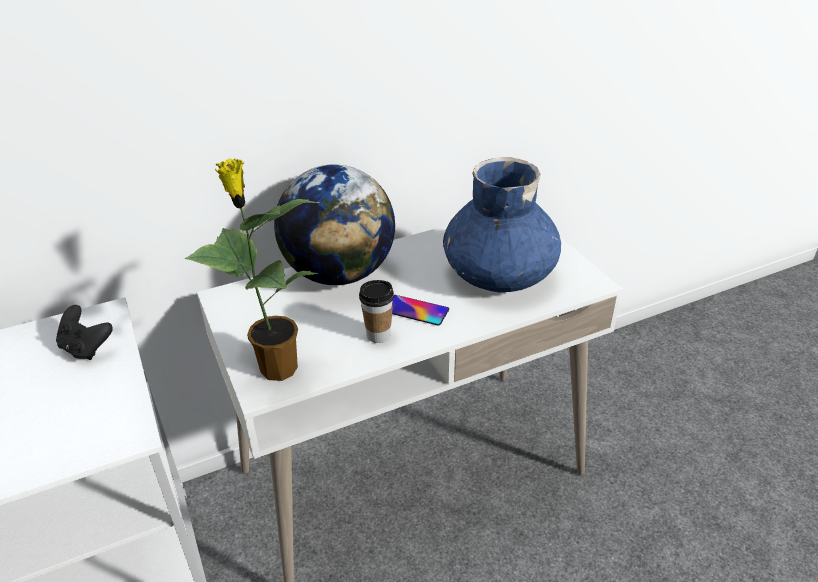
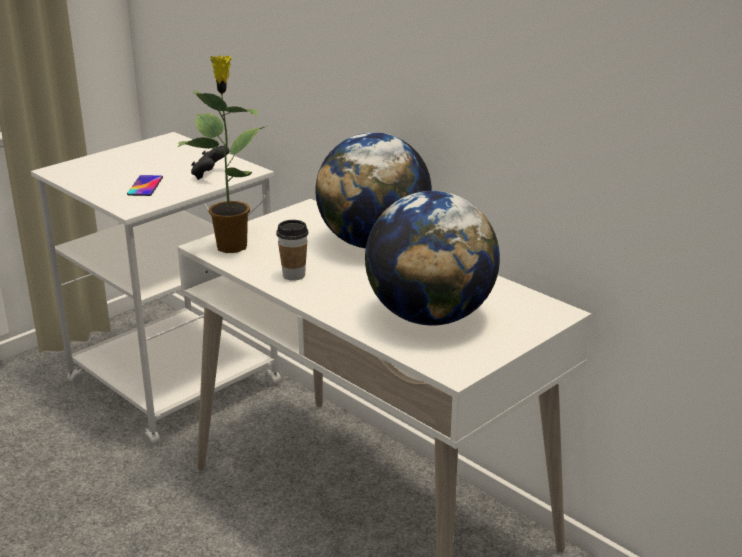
camera: 70 degrees right, 10 degrees down
phone [392,295,449,326] -> phone moved to [127,175,163,196]
blue vase [443,157,561,292] -> globe [365,191,500,326]

